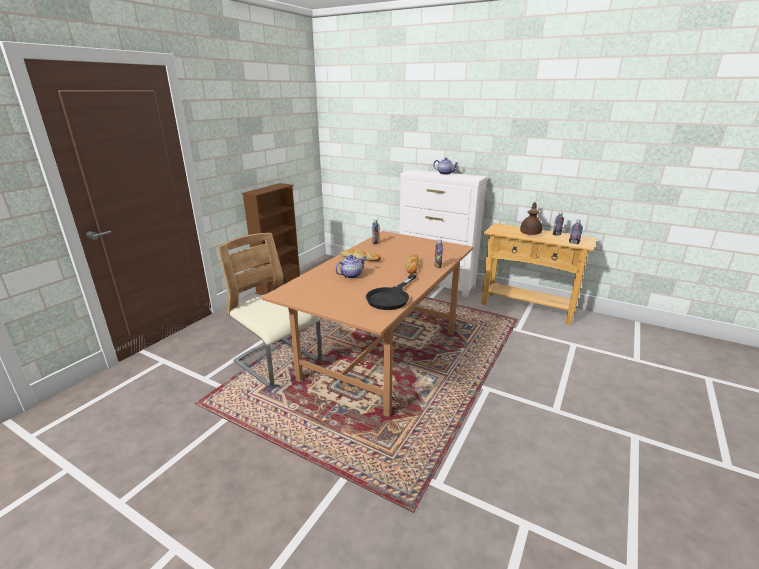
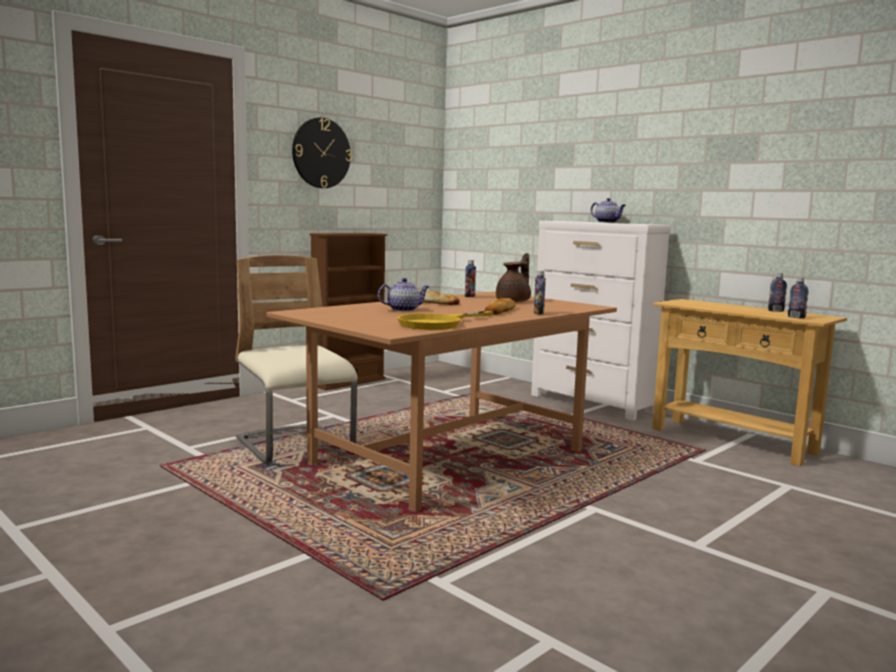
camera: 15 degrees right, 15 degrees down
black frying pan [366,274,417,310] -> yellow frying pan [397,311,493,330]
brown teapot [520,202,542,235] -> brown teapot moved to [496,253,531,302]
none -> wall clock [292,118,352,188]

